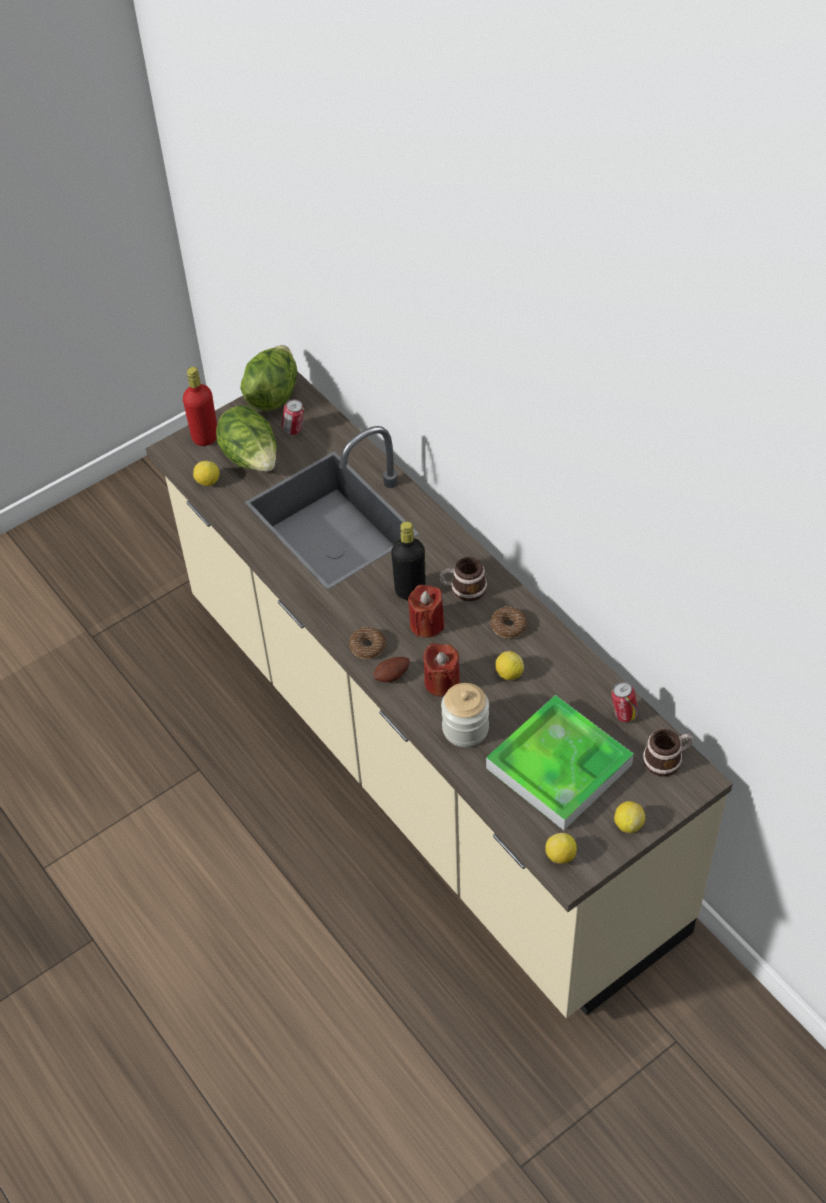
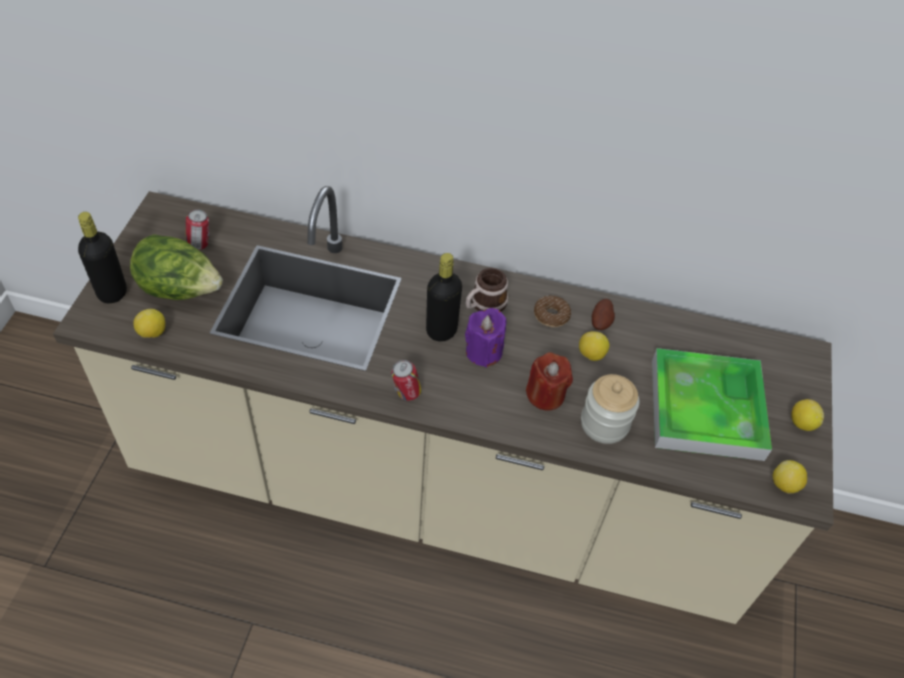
camera: 45 degrees left, 0 degrees up
red bottle [183,367,217,446] -> black bottle [78,212,127,304]
lettuce [240,345,297,411] -> none
donut [349,627,386,659] -> none
potato [374,657,410,682] -> potato moved to [592,299,615,330]
red candle [408,585,444,638] -> purple candle [465,308,506,368]
can [611,682,638,722] -> can moved to [391,360,422,401]
mug [643,729,693,777] -> none

